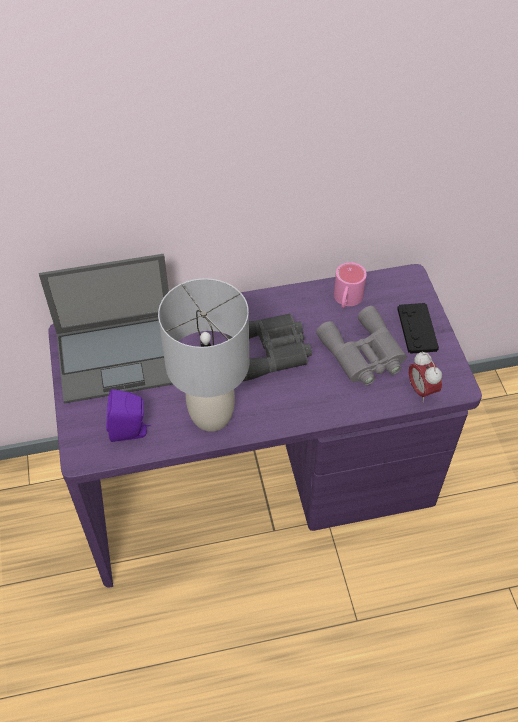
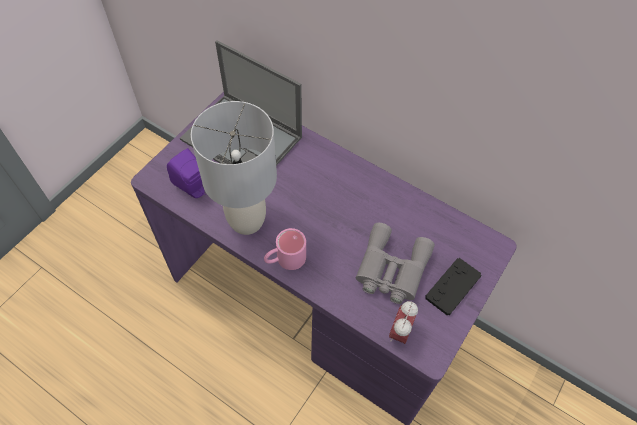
camera: 45 degrees right, 5 degrees up
grey binoculars [227,313,312,382] -> none
pink mug [334,262,367,308] -> pink mug moved to [264,228,306,270]

